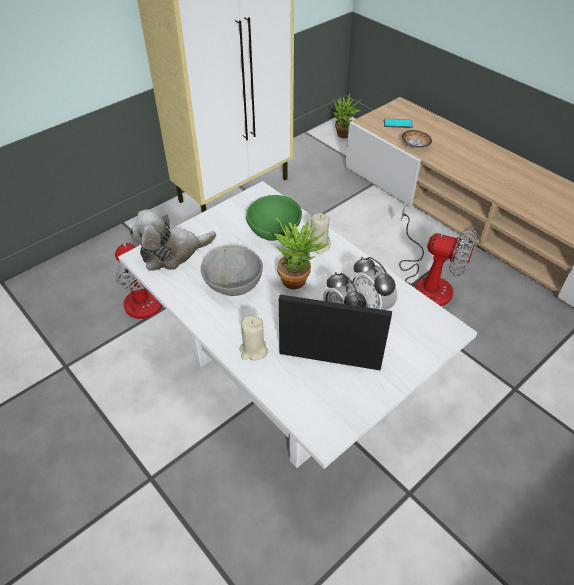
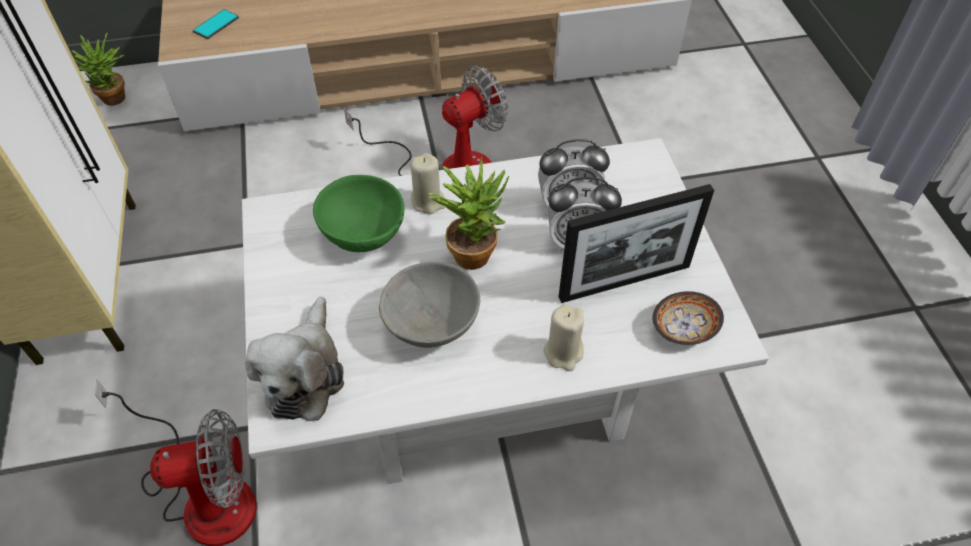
camera: 60 degrees left, 5 degrees up
picture frame [279,295,392,370] -> picture frame turned 150 degrees counterclockwise [559,184,714,303]
bowl [402,130,432,148] -> bowl moved to [653,291,724,345]

